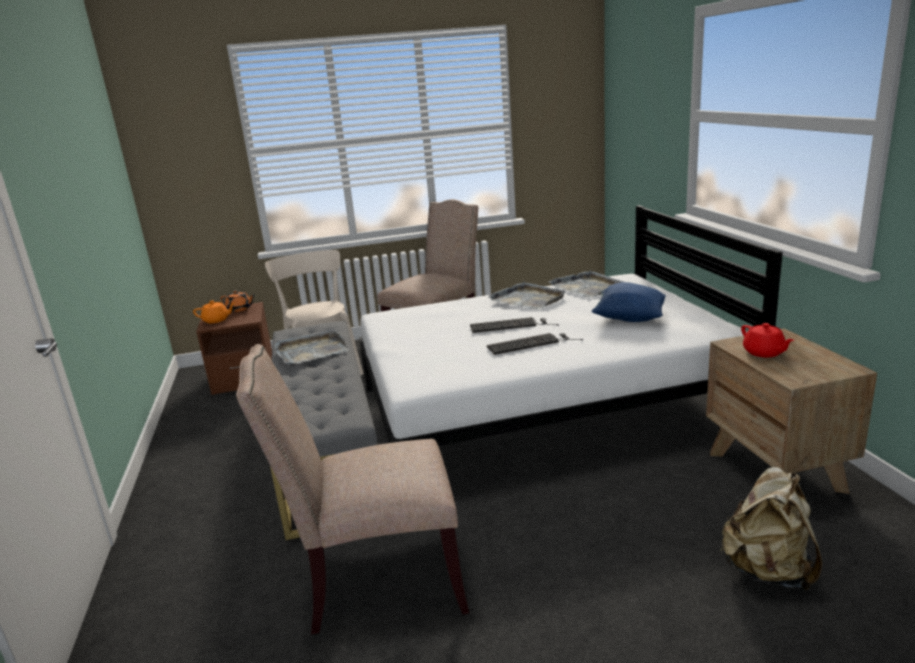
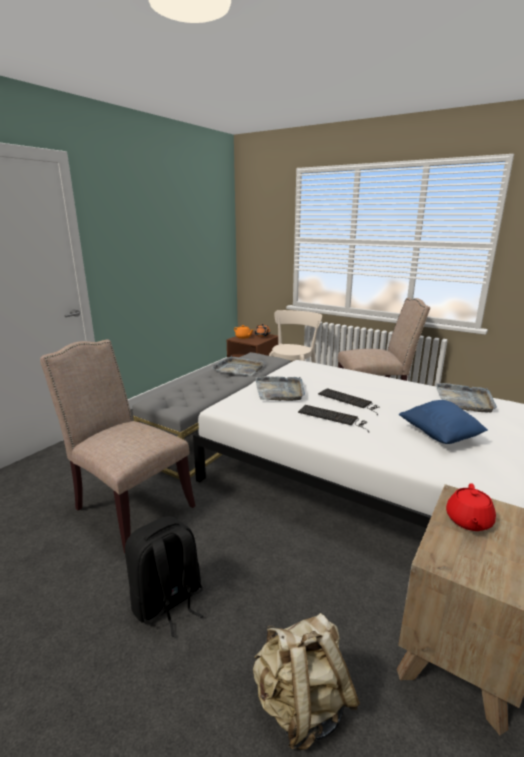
camera: 45 degrees right, 0 degrees up
grey tray [488,282,566,309] -> grey tray moved to [255,376,305,401]
none -> black backpack [125,516,203,637]

